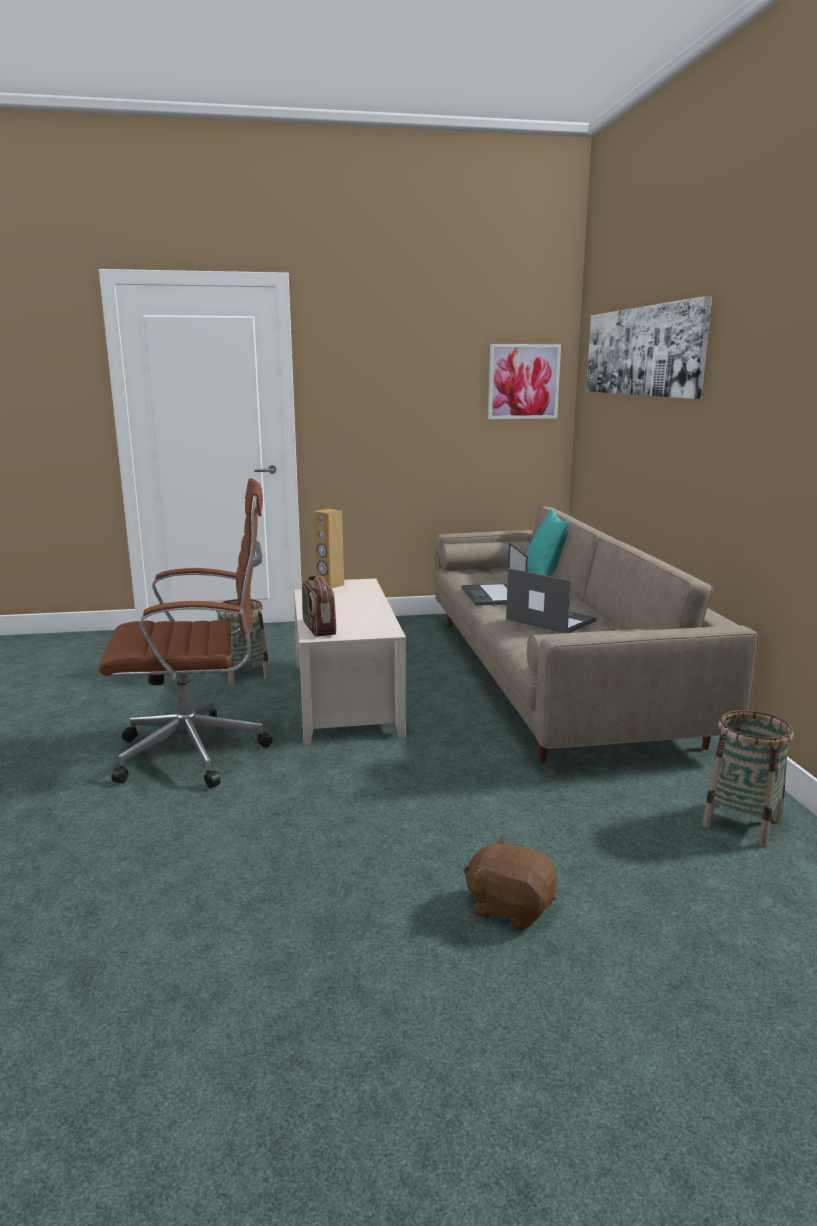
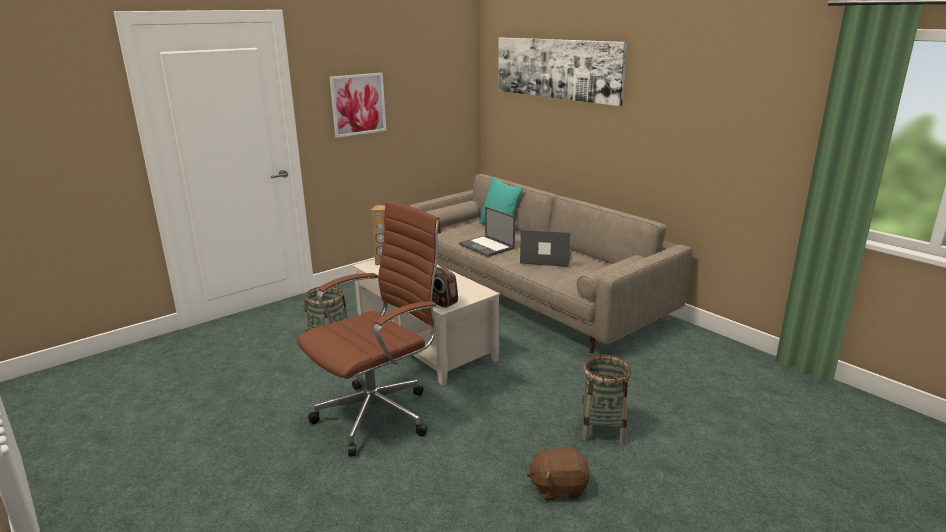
camera: 30 degrees left, 5 degrees up
brown plush toy [463,837,557,931] -> brown plush toy moved to [526,445,589,501]
picture [488,344,561,419] -> picture moved to [329,73,386,138]
basket [702,710,794,847] -> basket moved to [580,355,631,444]

